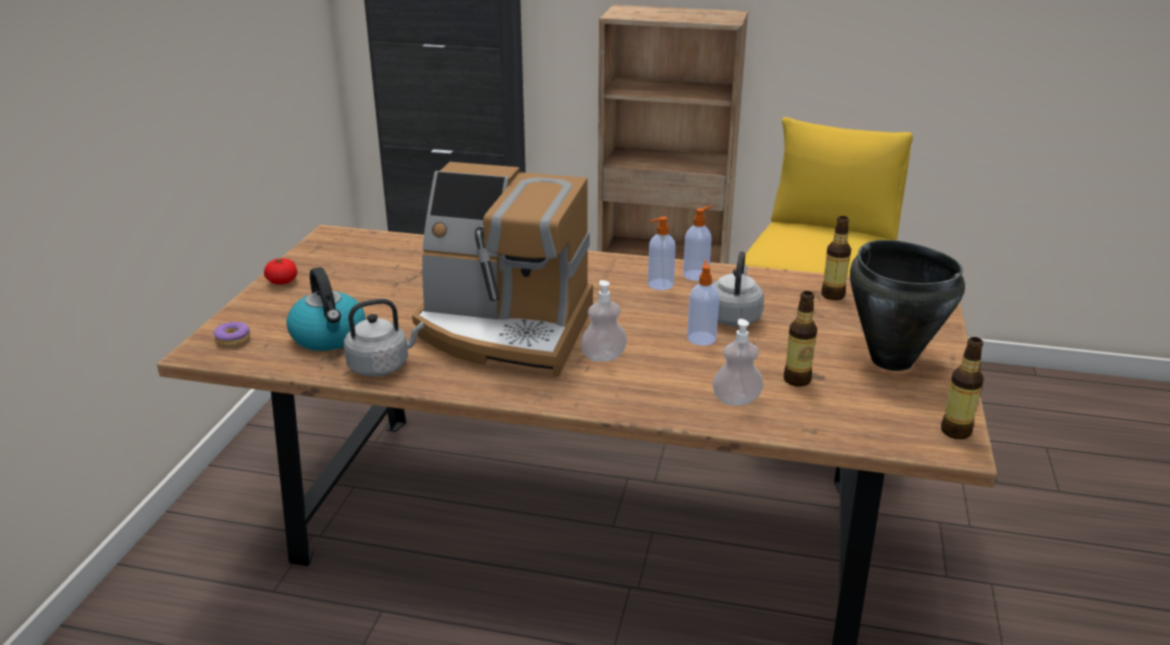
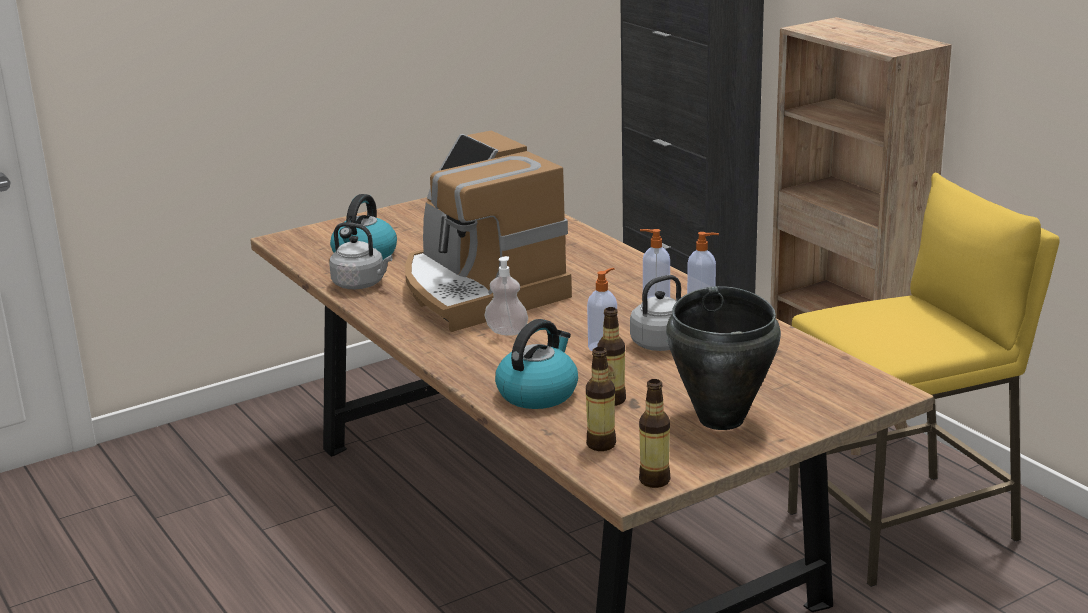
camera: 45 degrees right, 5 degrees down
donut [213,321,250,346] -> none
tomato [264,258,297,284] -> none
soap dispenser [712,319,764,406] -> kettle [495,319,578,409]
bottle [821,216,851,300] -> bottle moved to [586,347,616,451]

